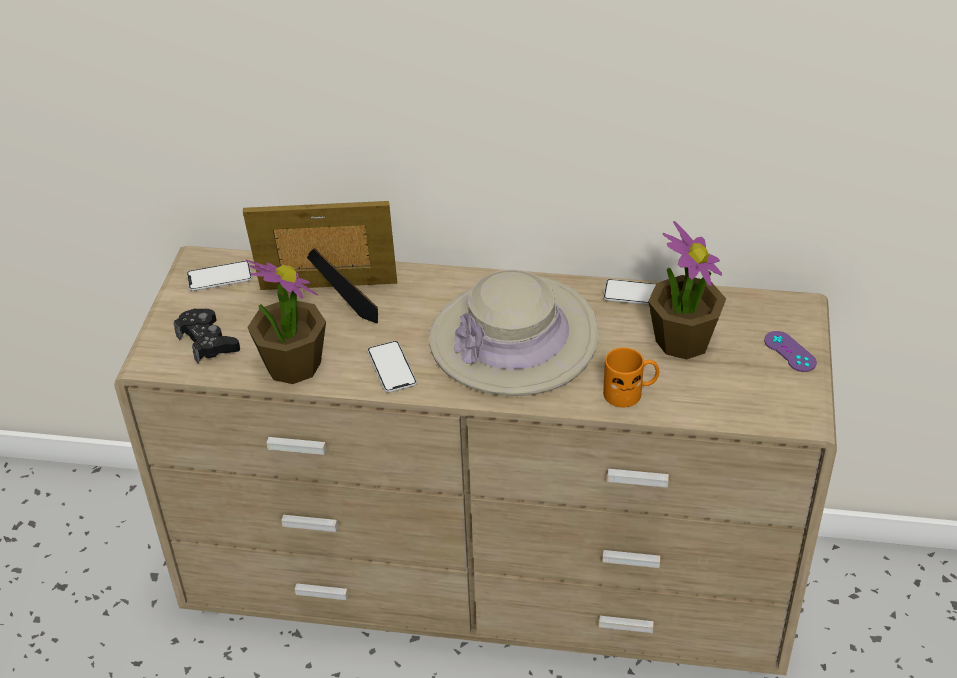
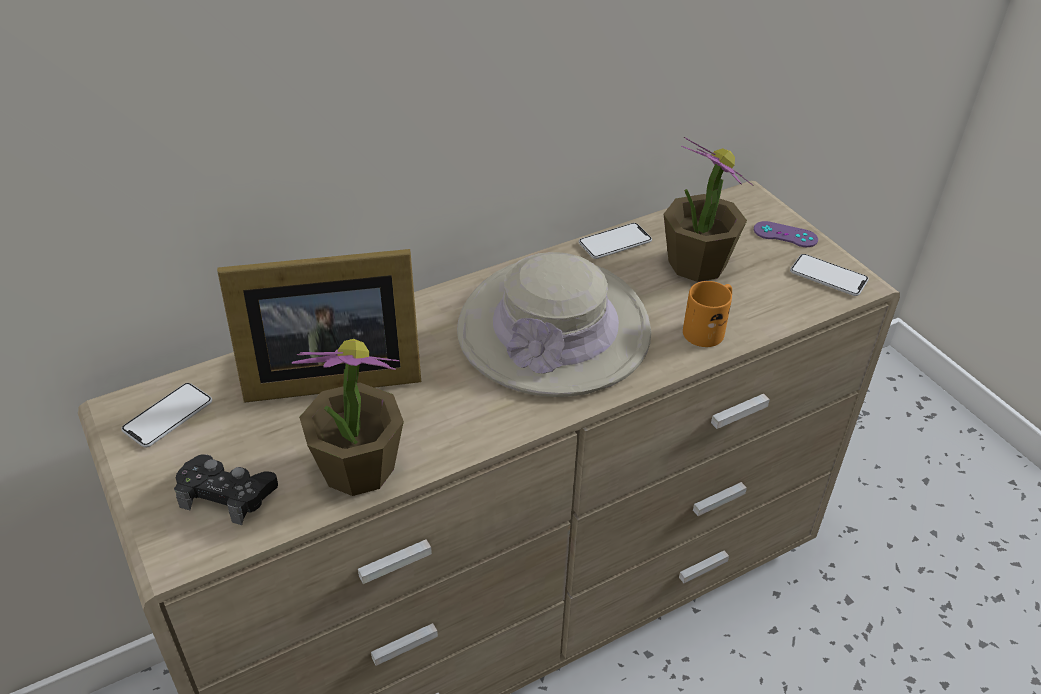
camera: 40 degrees left, 0 degrees up
picture frame [243,201,397,323] -> picture frame turned 150 degrees counterclockwise [217,249,421,403]
phone [367,341,417,393] -> phone moved to [790,254,869,296]

